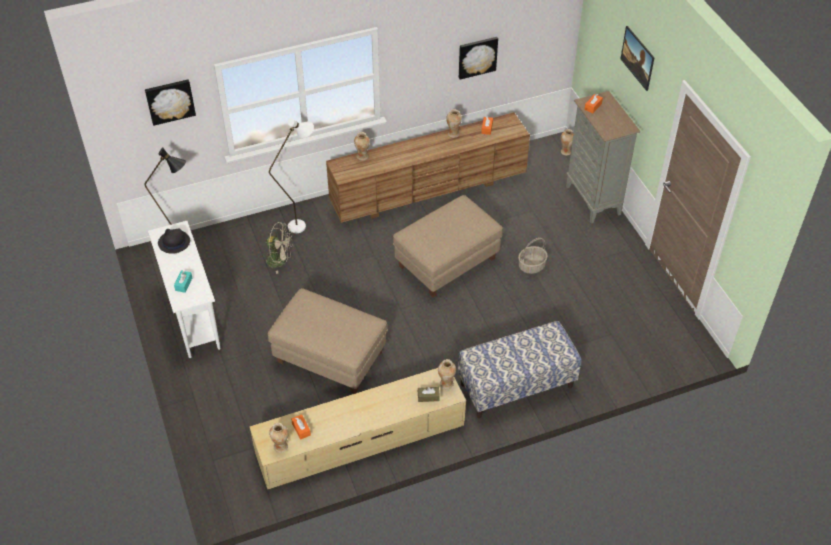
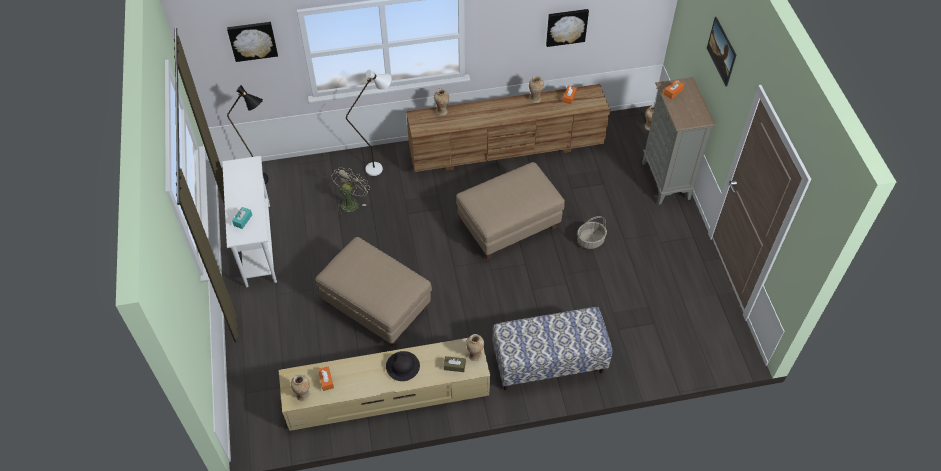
camera: 10 degrees right, 5 degrees up
black hat [158,228,190,254] -> black hat moved to [386,351,420,381]
beige fan [264,222,293,274] -> beige fan turned 90 degrees counterclockwise [331,167,370,214]

